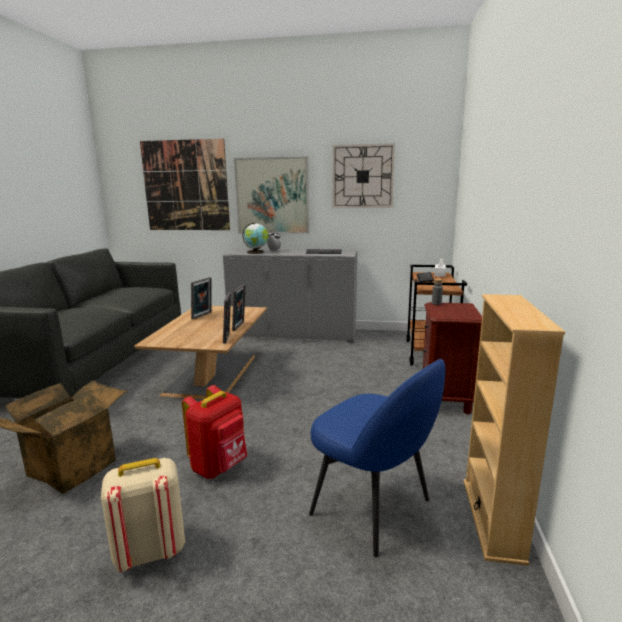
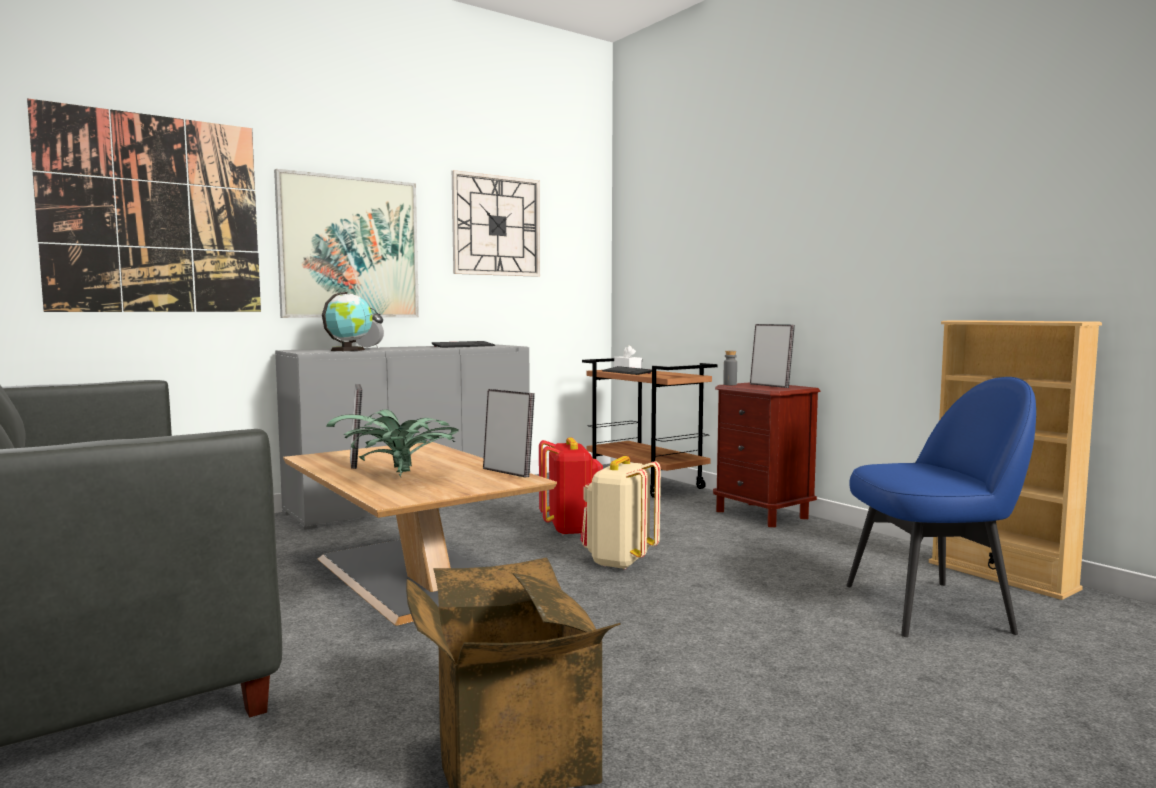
camera: 45 degrees left, 10 degrees down
beige backpack [101,458,185,572] -> beige backpack moved to [580,456,661,570]
red backpack [182,385,247,479] -> red backpack moved to [539,437,603,535]
picture frame [232,284,246,331] -> picture frame moved to [750,324,795,388]
none -> potted plant [326,409,459,477]

